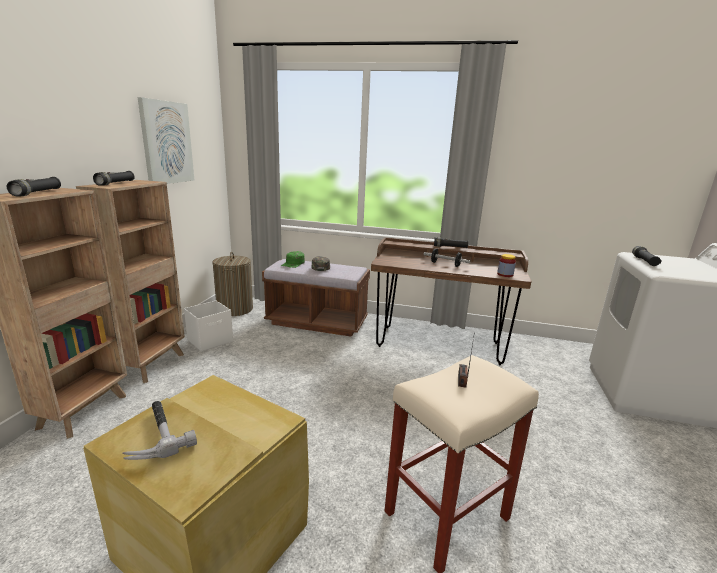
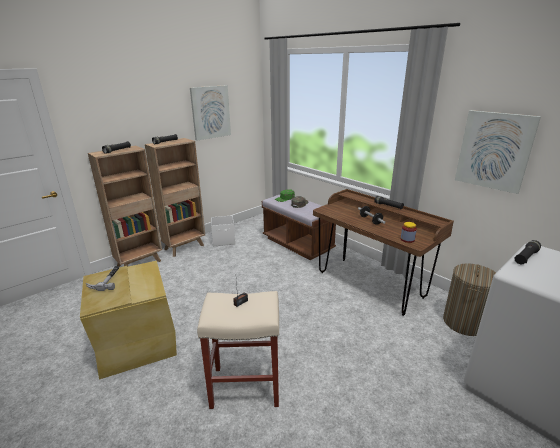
camera: 35 degrees right, 5 degrees up
laundry basket [212,252,253,316] -> laundry basket moved to [443,263,496,336]
none -> picture [455,110,541,194]

